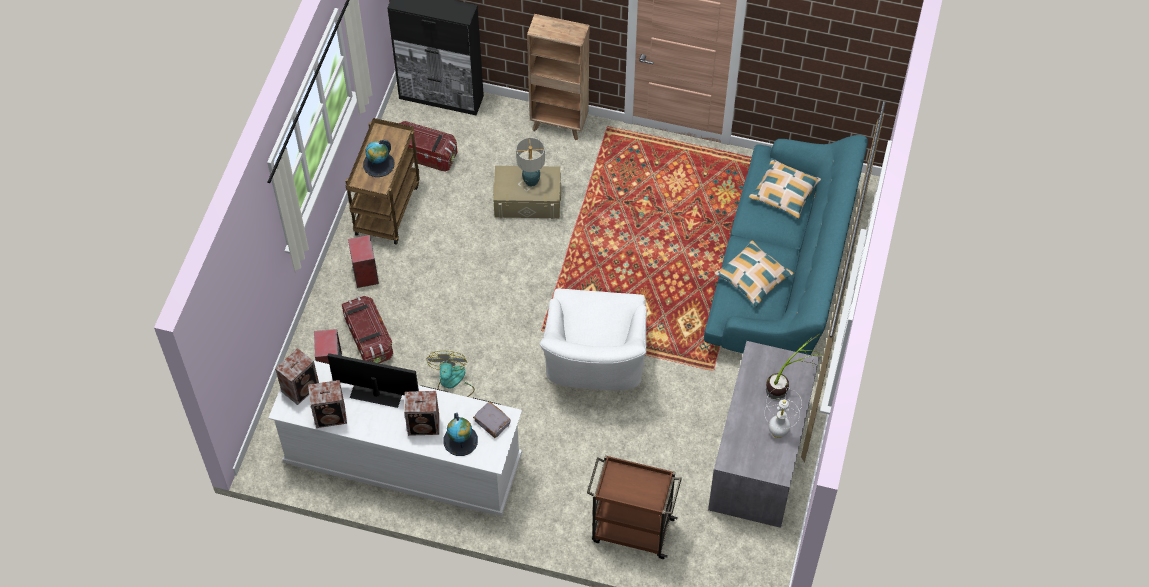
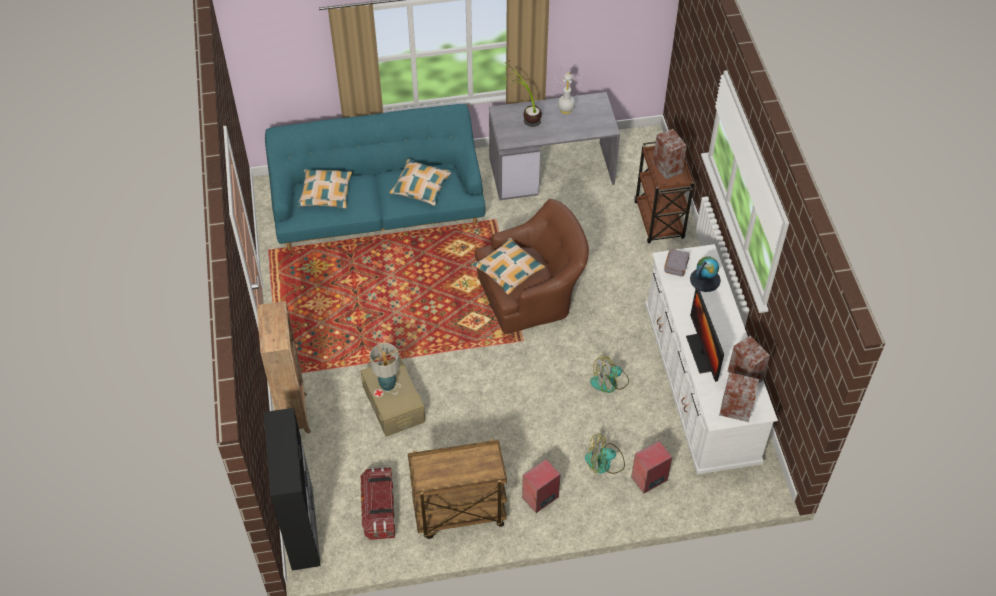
camera: 115 degrees left, 5 degrees down
storage box [342,296,393,363] -> fan [585,433,625,474]
globe [363,140,394,177] -> none
speaker [404,391,439,436] -> speaker moved to [653,129,687,179]
white armchair [540,289,647,390] -> brown armchair [475,199,589,334]
none -> pillow [473,238,545,294]

